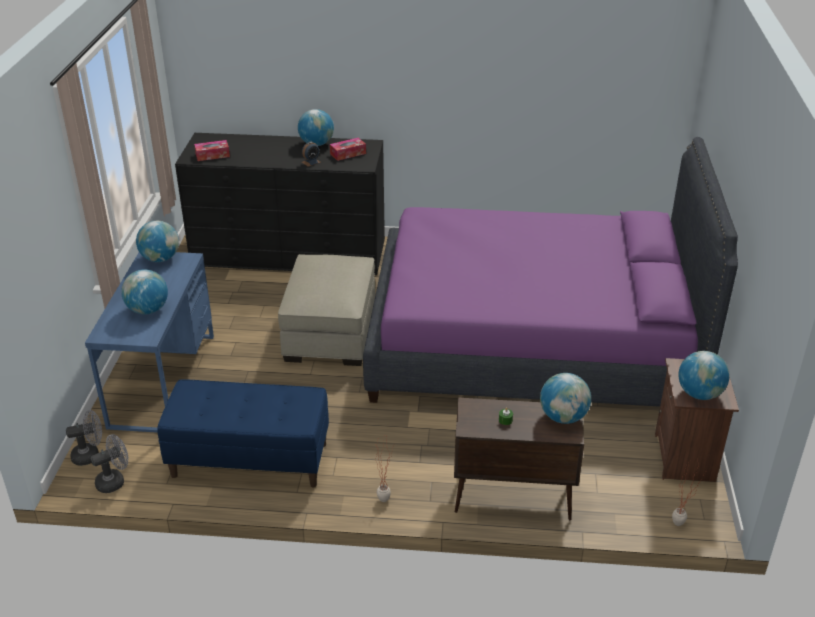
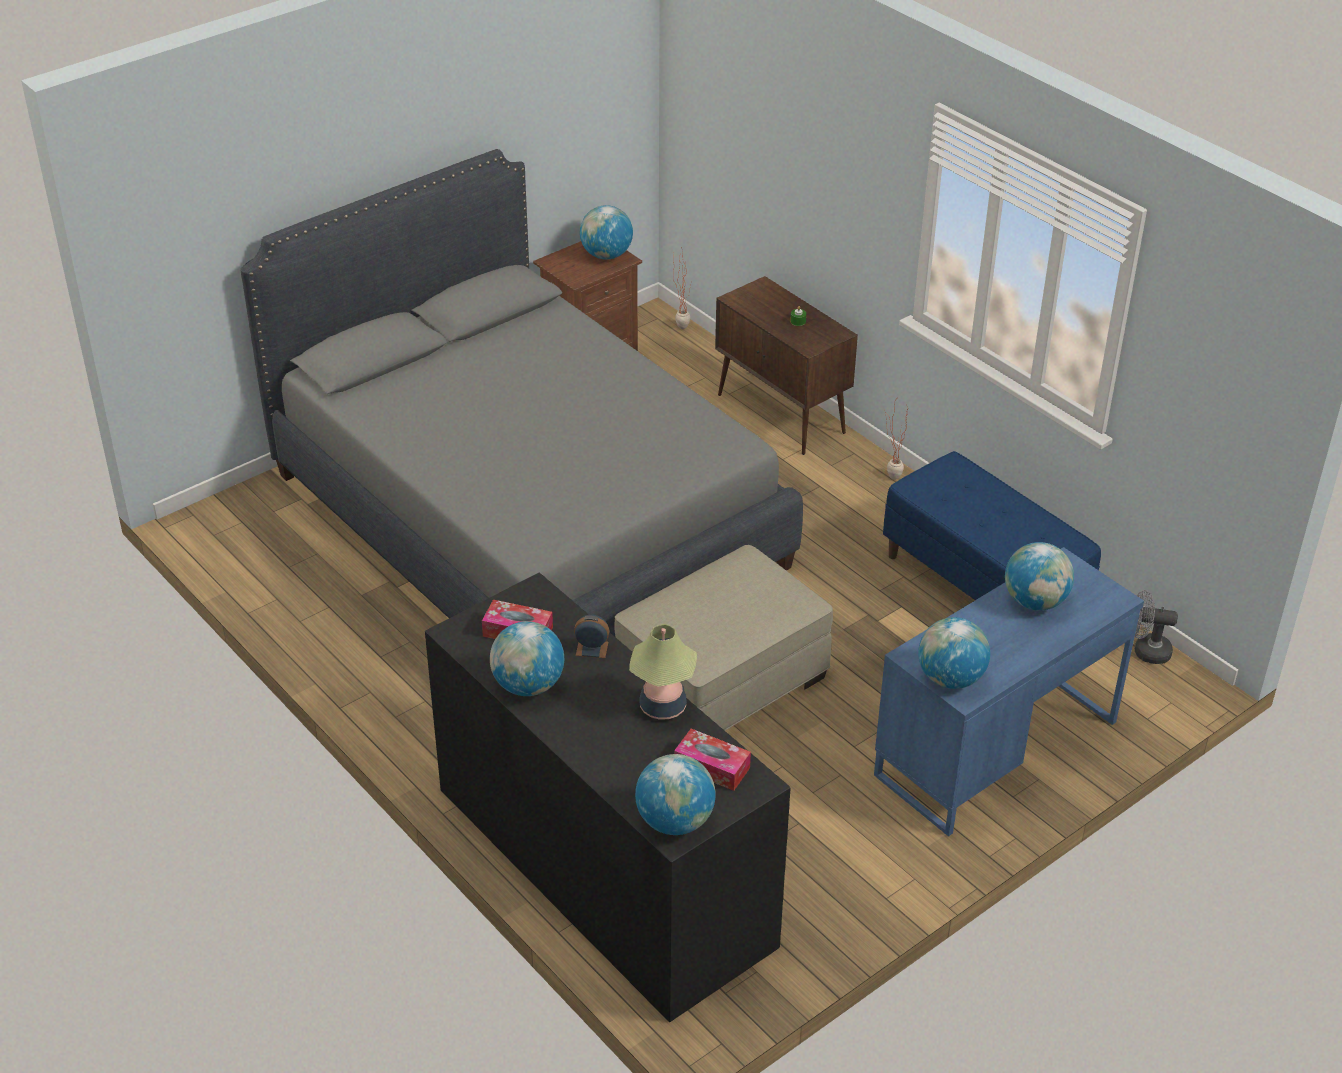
camera: 135 degrees left, 5 degrees up
grey fan [66,410,102,466] -> none
purple bed [363,137,738,407] -> grey bed [241,149,803,637]
globe [540,373,591,424] -> globe moved to [635,754,716,835]
none -> table lamp [629,624,697,720]

